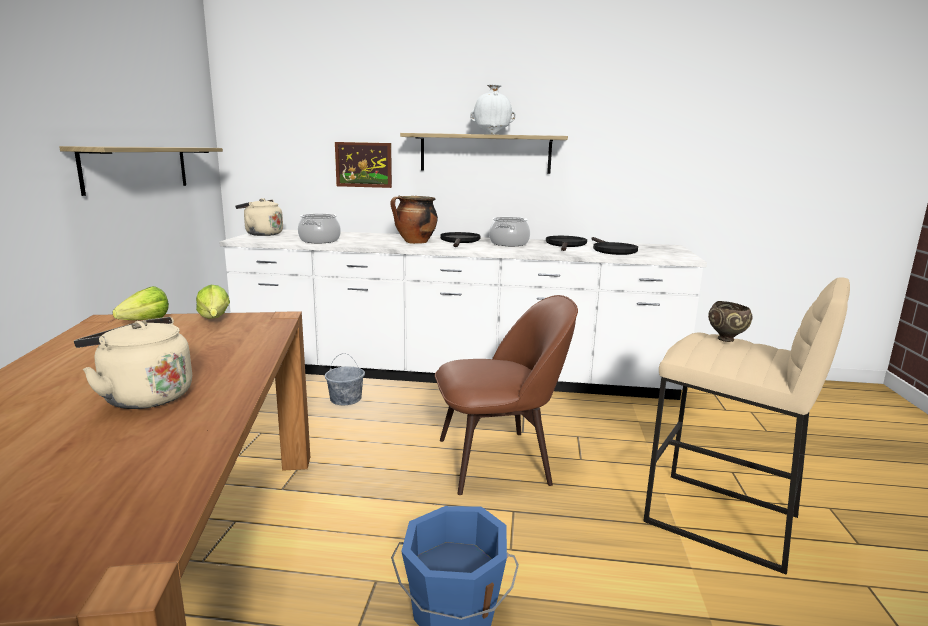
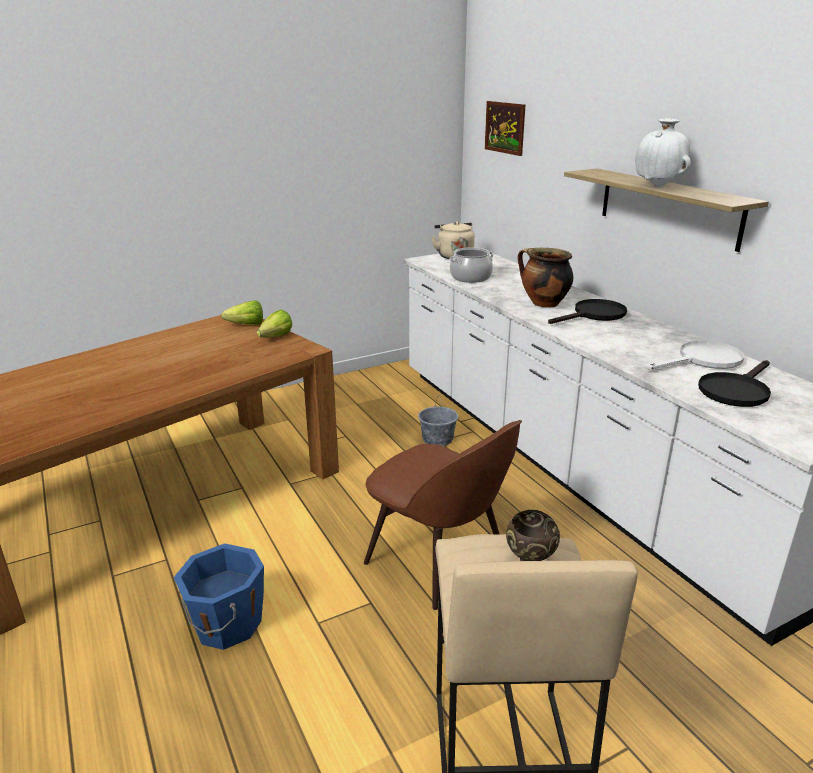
camera: 55 degrees right, 10 degrees up
shelf [59,146,223,196] -> none
beige kettle [74,317,192,409] -> none
picture [335,142,392,188] -> picture moved to [485,101,525,156]
cooking pot [489,217,530,246] -> none
black frying pan [546,236,587,251] -> white frying pan [647,340,744,370]

